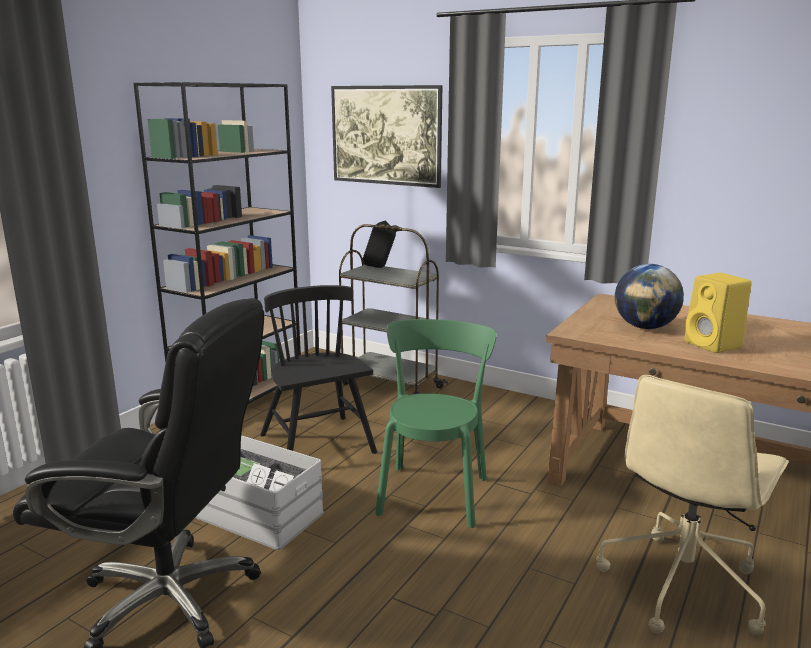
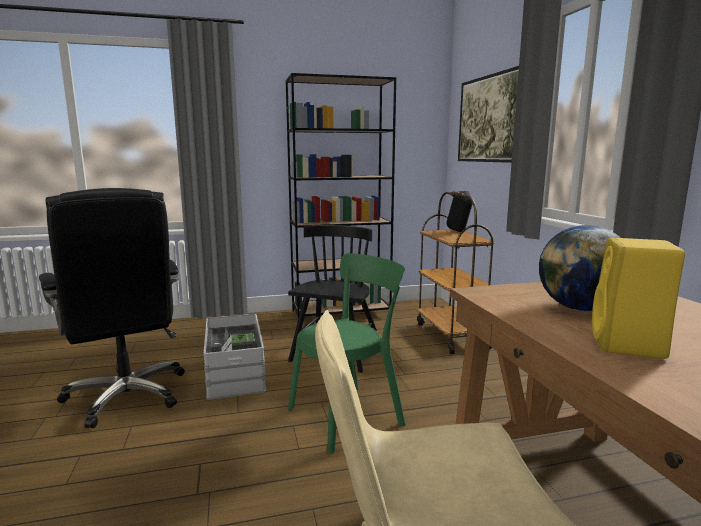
camera: 45 degrees right, 5 degrees down
grey cart [339,224,448,394] -> brown cart [417,191,495,354]

